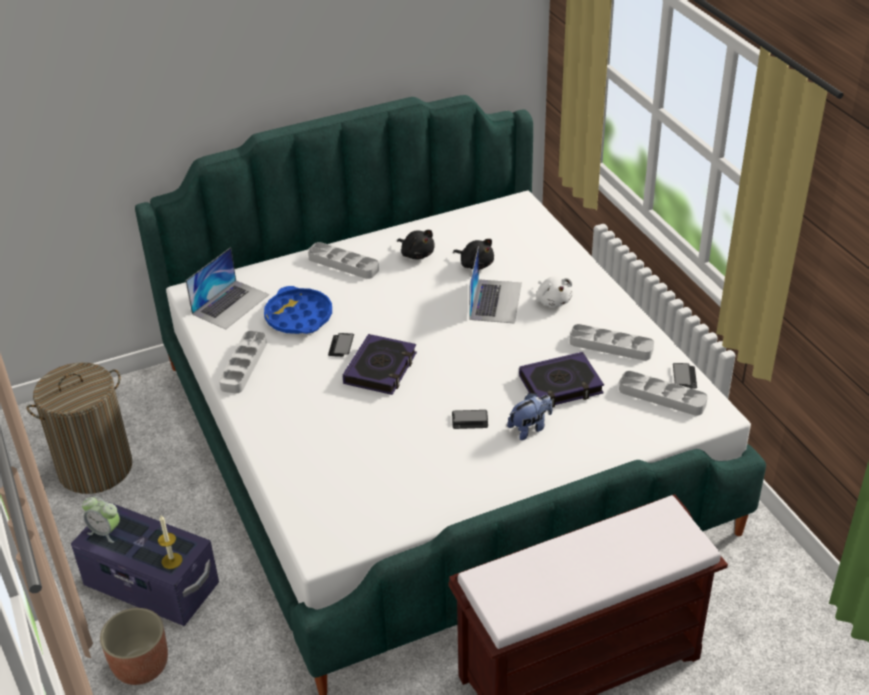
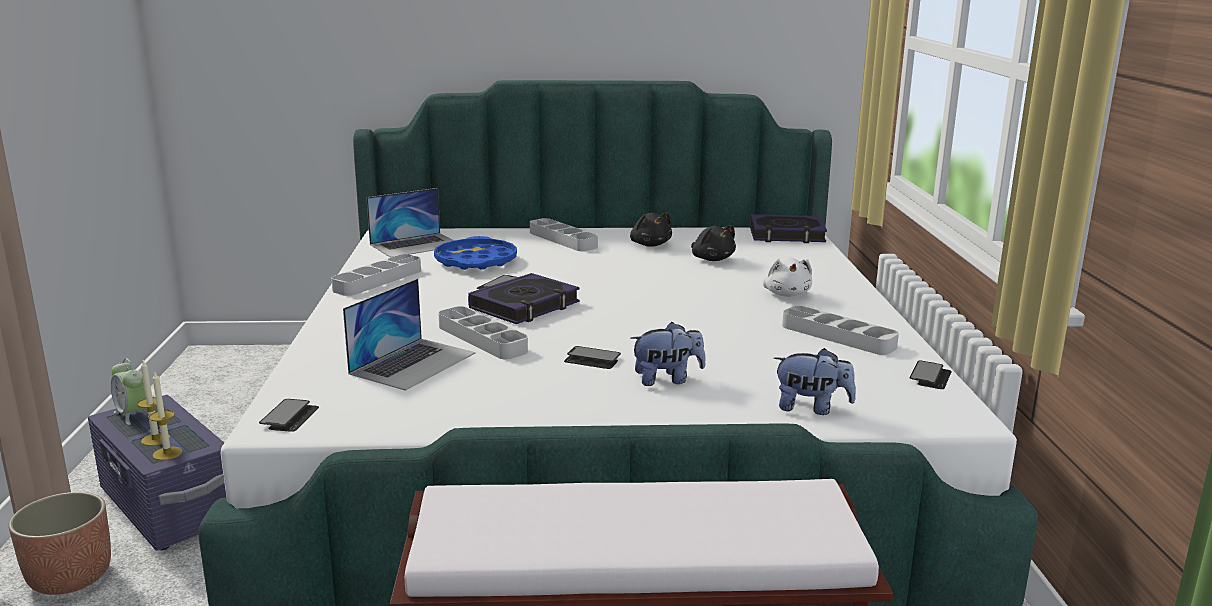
camera: 20 degrees right, 20 degrees down
laundry basket [26,363,132,494] -> none
laptop [469,246,522,324] -> laptop moved to [343,279,475,391]
book [519,352,604,408] -> book moved to [750,214,827,243]
grey tray [619,371,708,416] -> grey tray moved to [438,306,528,359]
none -> candle [137,360,170,446]
none -> phone [259,399,319,432]
none -> plush toy [774,348,856,415]

